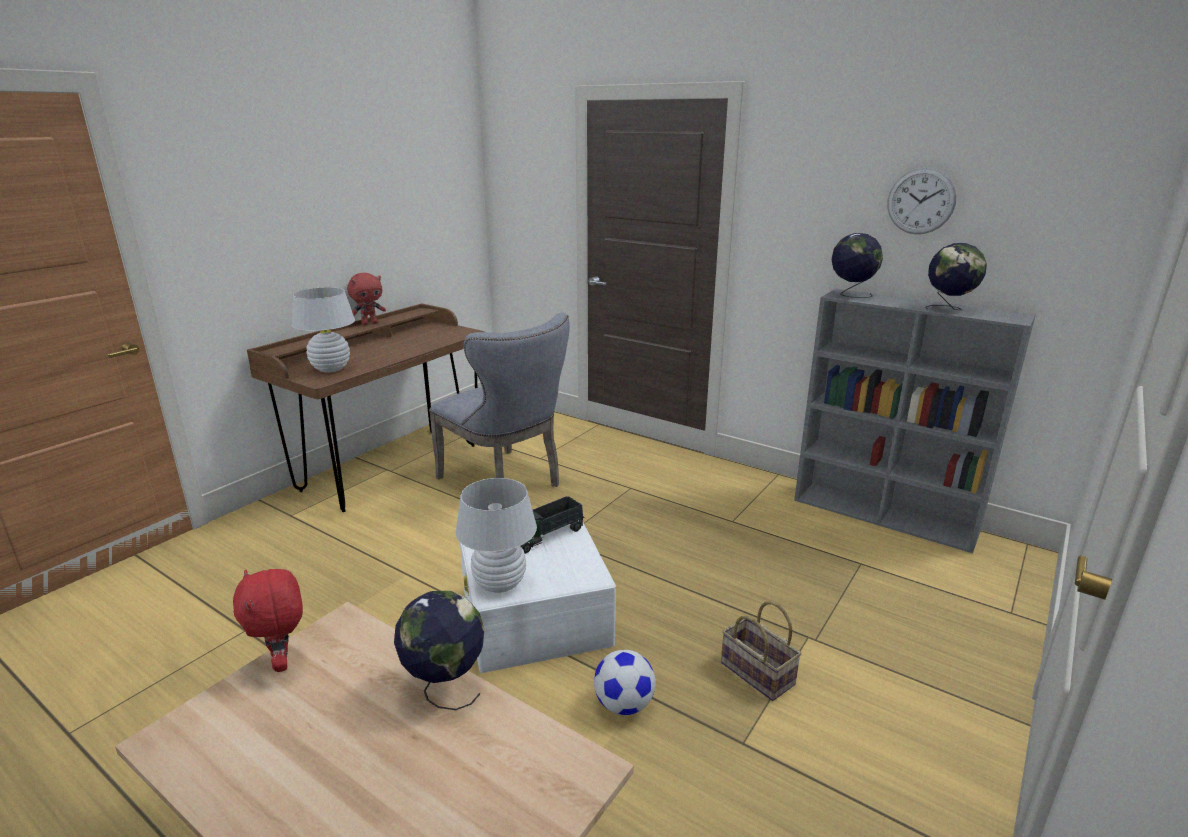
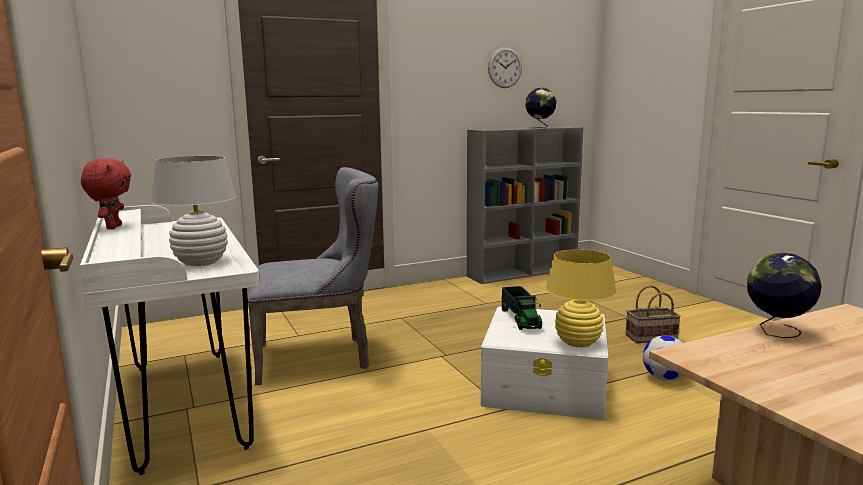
camera: 60 degrees left, 10 degrees down
red plush toy [233,569,303,672] -> none
brown desk [247,303,485,512] -> white desk [80,205,260,475]
white table lamp [455,478,537,593] -> yellow table lamp [546,249,616,347]
globe [832,233,883,298] -> none

